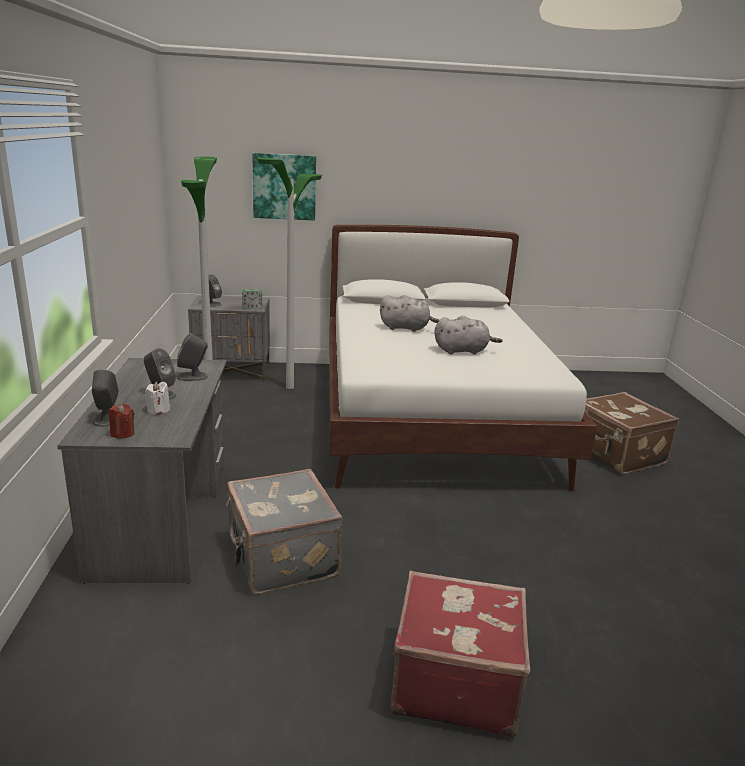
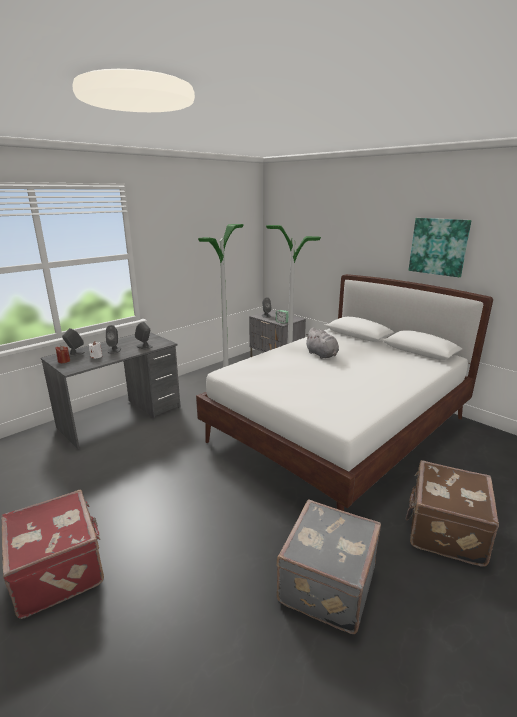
camera: 50 degrees right, 0 degrees up
grey suitcase [226,469,343,595] -> grey suitcase moved to [277,499,381,634]
picture [252,153,316,220] -> picture moved to [408,218,472,277]
grey plush toy [434,316,503,354] -> none

